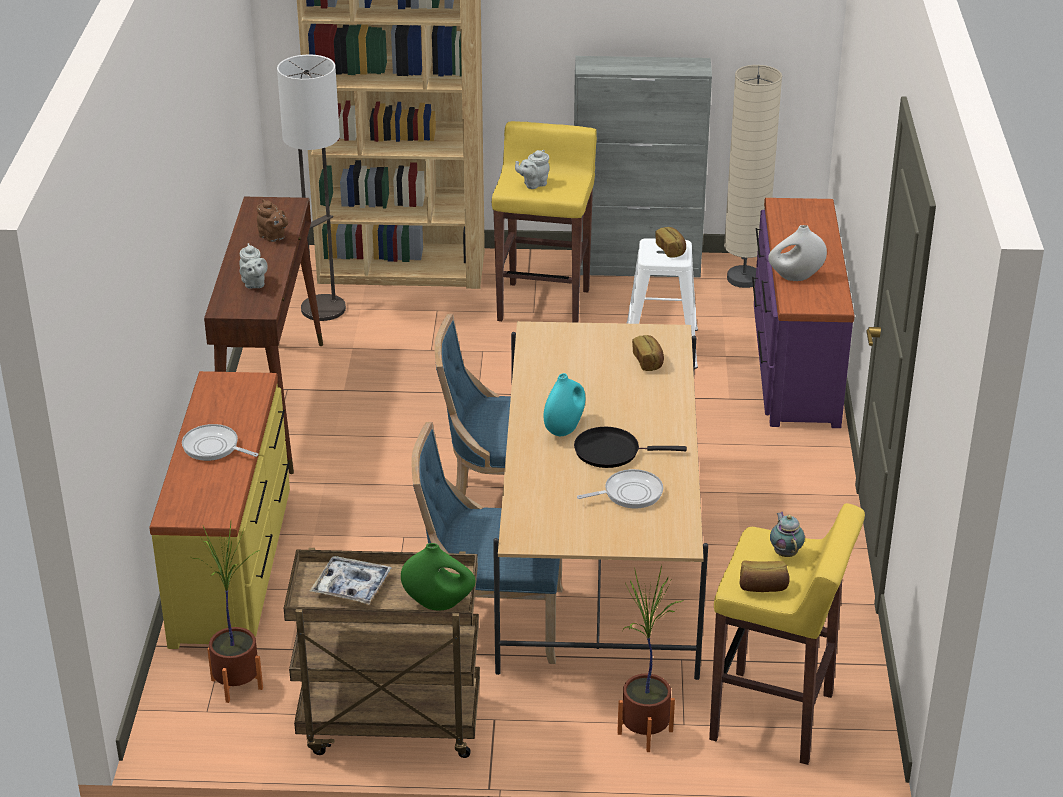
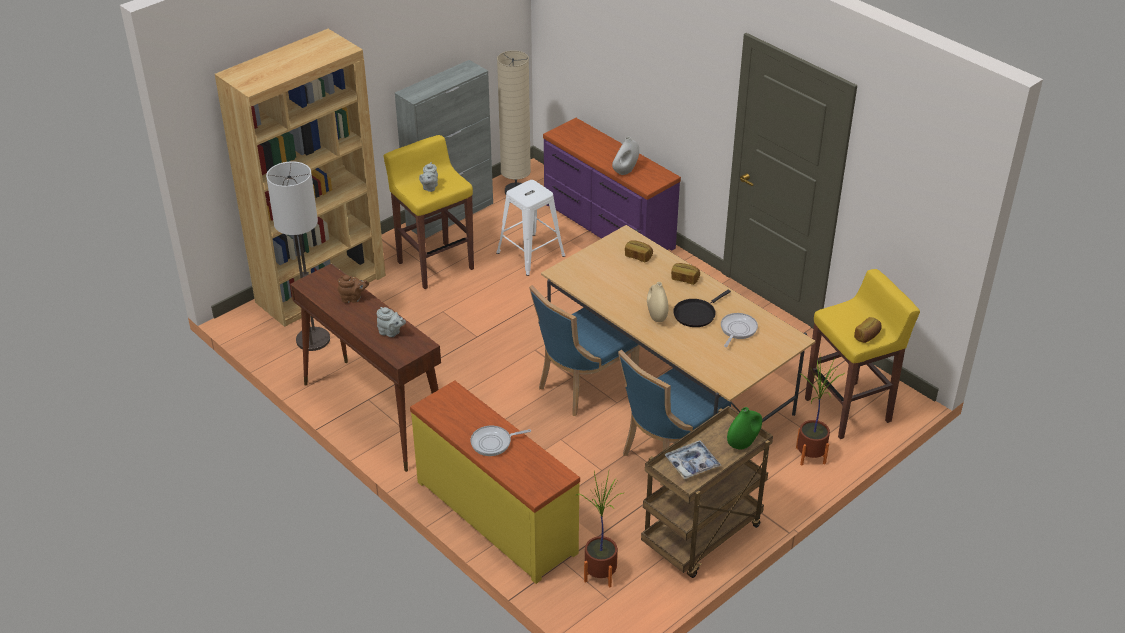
camera: 45 degrees left, 5 degrees up
turquoise vase [544,373,585,436] -> beige vase [647,282,669,322]
bread [655,227,686,258] -> bread moved to [671,263,700,285]
teapot [770,512,805,557] -> none

